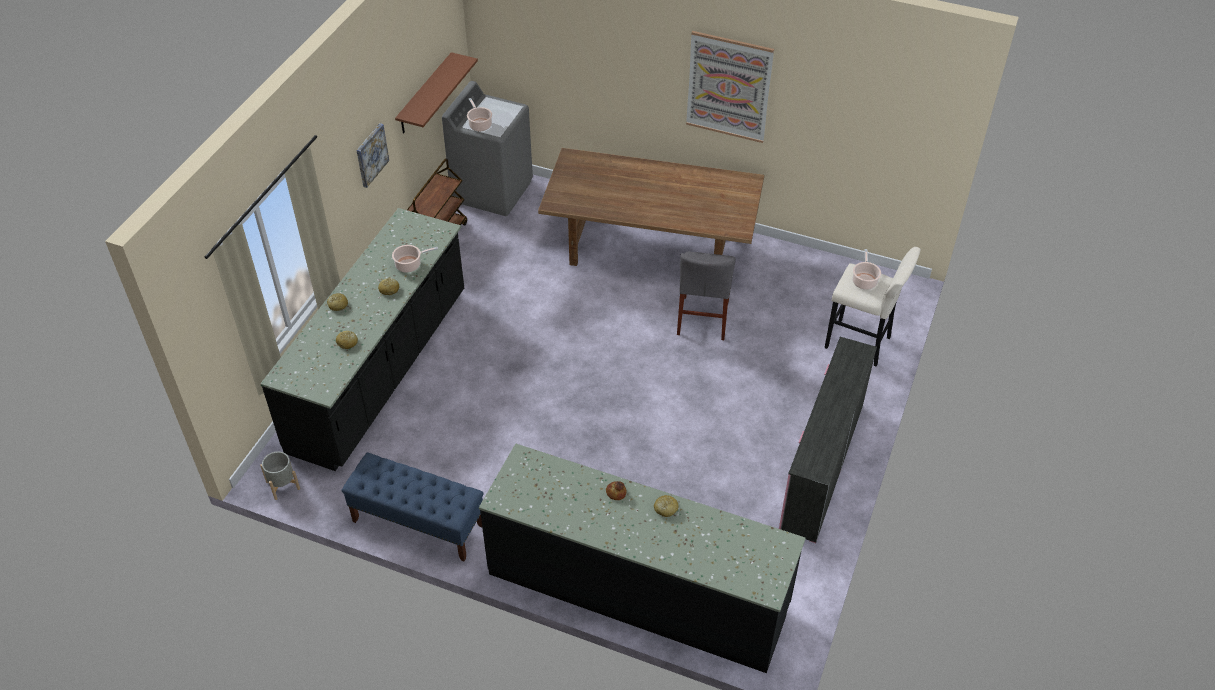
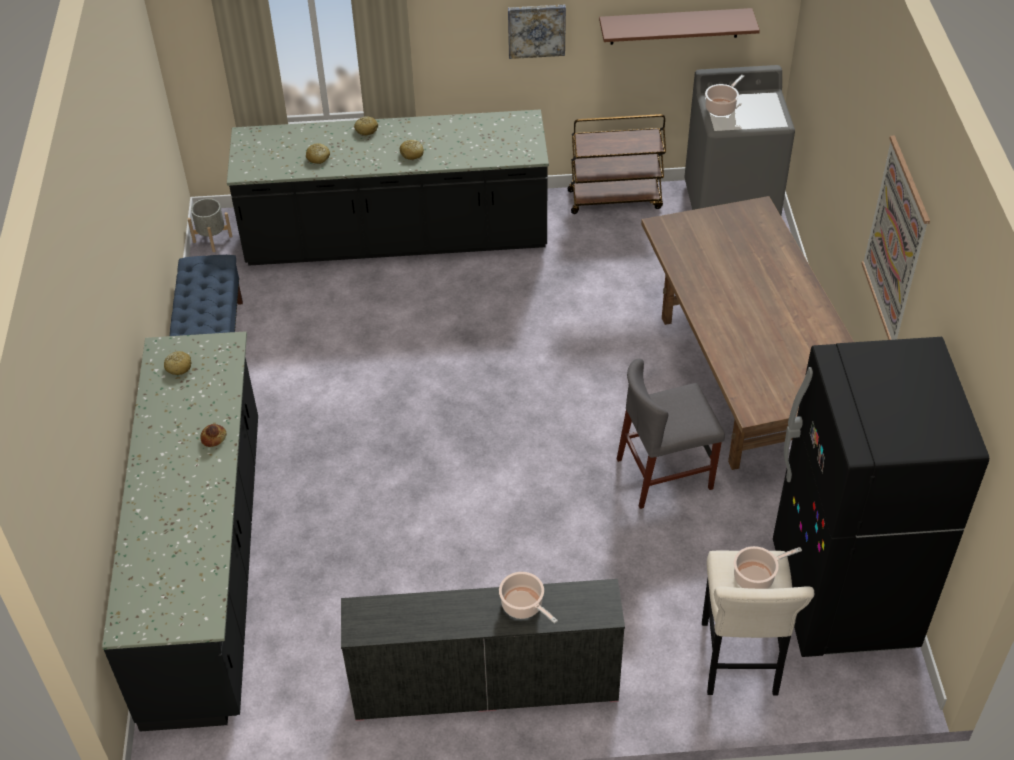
camera: 65 degrees right, 0 degrees up
cooking pot [392,245,438,273] -> cooking pot moved to [499,572,558,624]
bread [654,495,679,517] -> bread moved to [164,351,191,375]
none -> black fridge [773,337,989,657]

